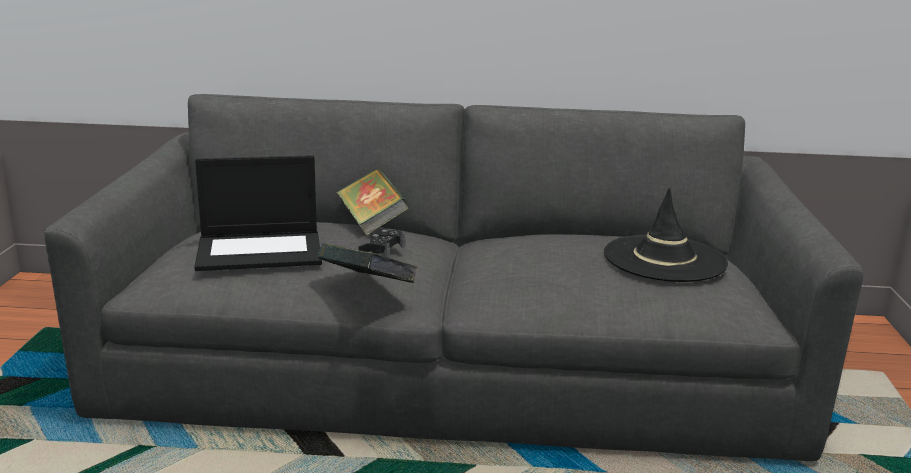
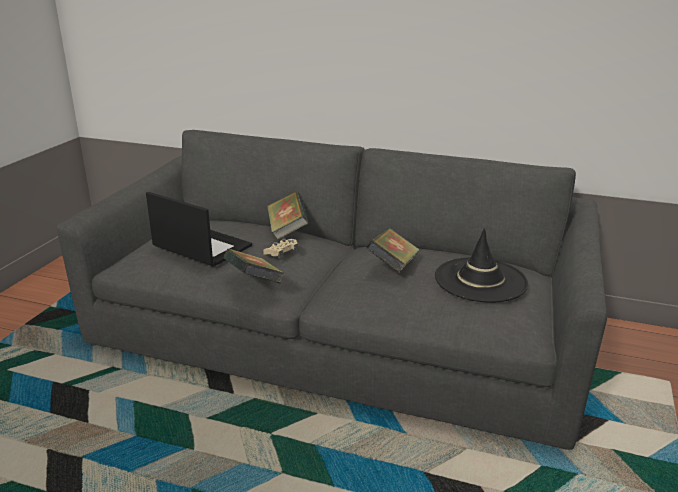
camera: 15 degrees right, 5 degrees up
laptop [194,155,322,271] -> laptop turned 150 degrees counterclockwise [146,192,252,267]
black game controller [358,229,405,257] -> beige game controller [263,238,298,260]
none -> book [366,228,420,272]

